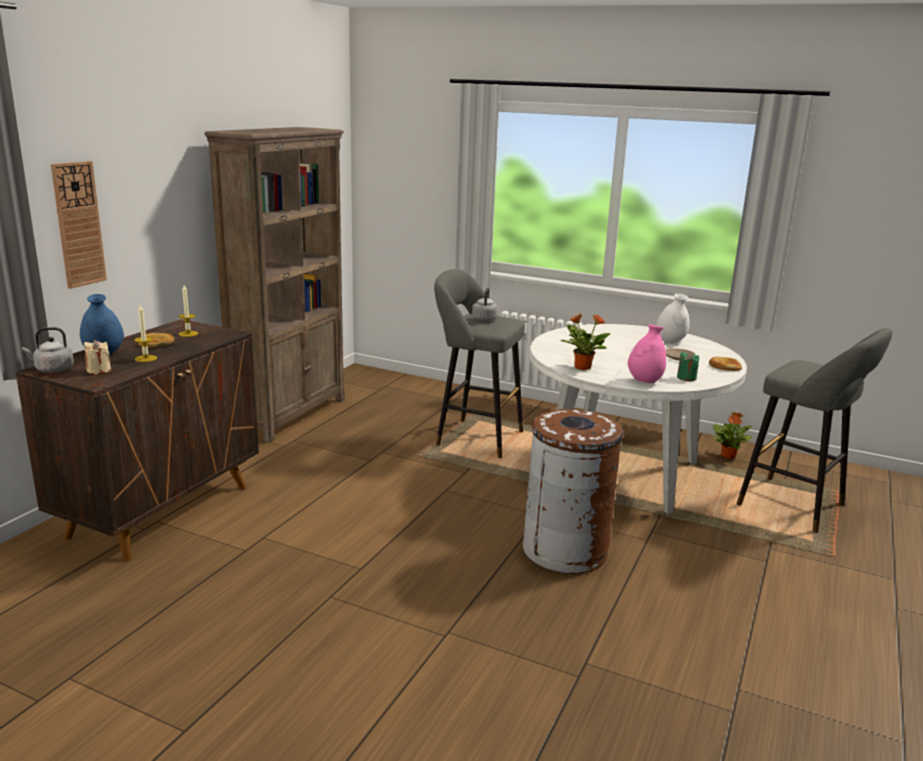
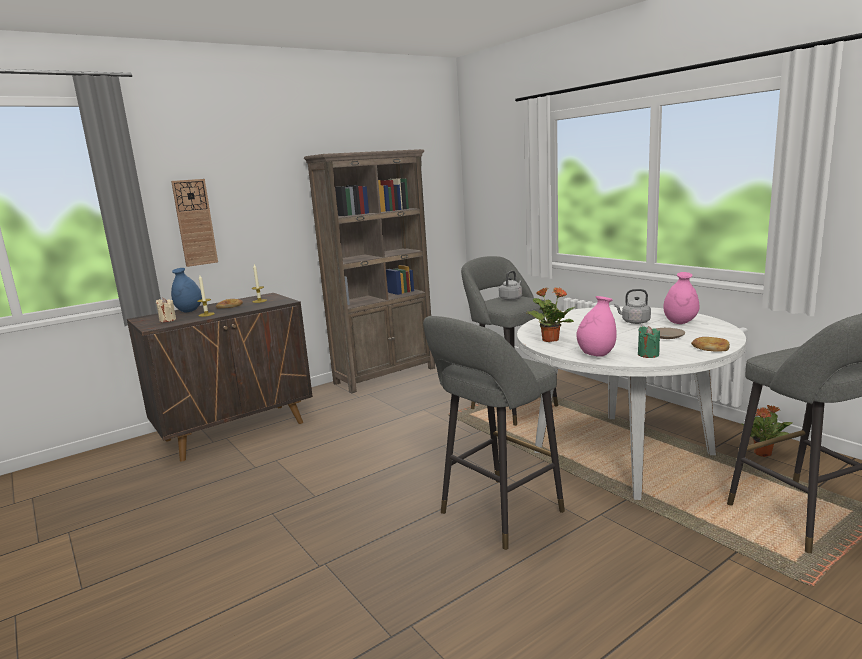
camera: 30 degrees right, 5 degrees down
grey kettle [22,327,74,373] -> grey kettle moved to [614,289,651,324]
brown trash can [523,409,623,574] -> grey stool [423,316,565,550]
white vase [656,293,690,343] -> pink vase [663,272,699,324]

